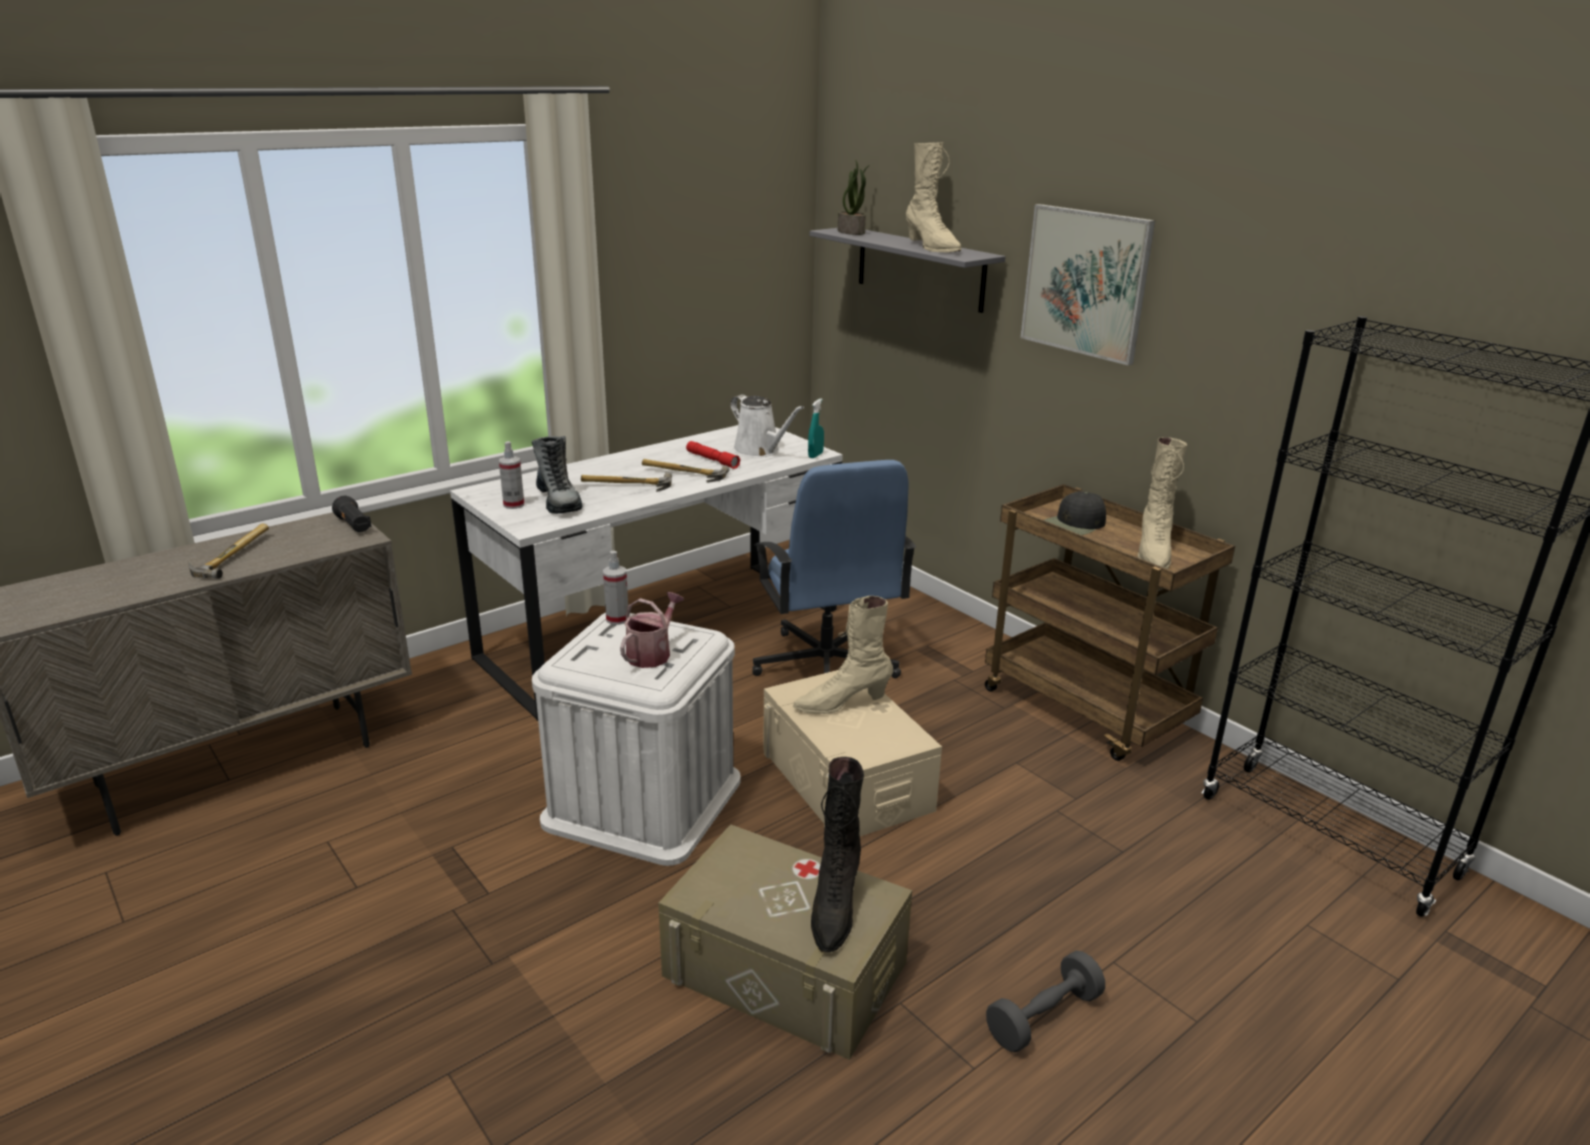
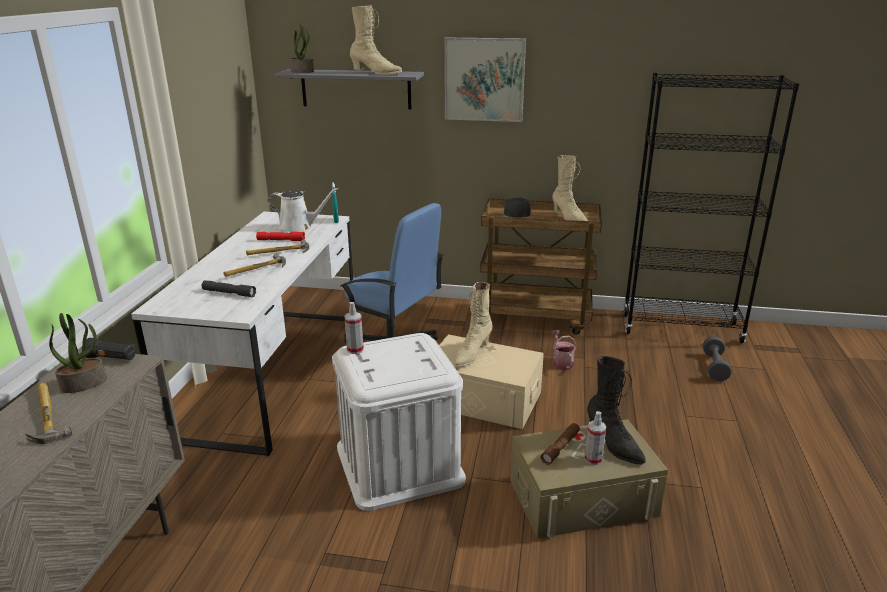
camera: 40 degrees left, 0 degrees up
spray bottle [499,441,524,509] -> spray bottle moved to [584,411,606,465]
boot [532,436,582,514] -> grey flashlight [202,280,256,298]
watering can [620,592,684,668] -> watering can moved to [551,330,576,370]
grey dumbbell [986,951,1105,1052] -> grey dumbbell moved to [703,337,732,381]
none -> potted plant [49,313,107,393]
none -> brown flashlight [541,423,580,465]

